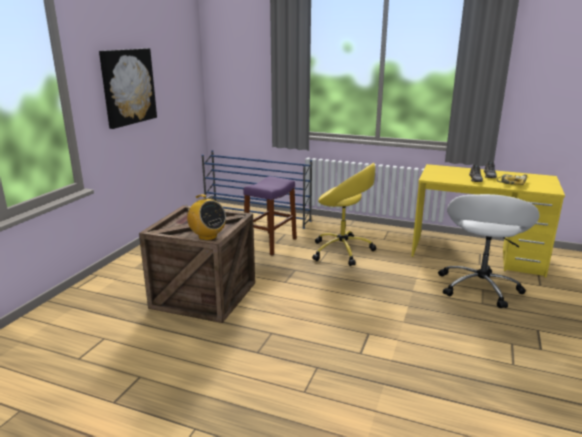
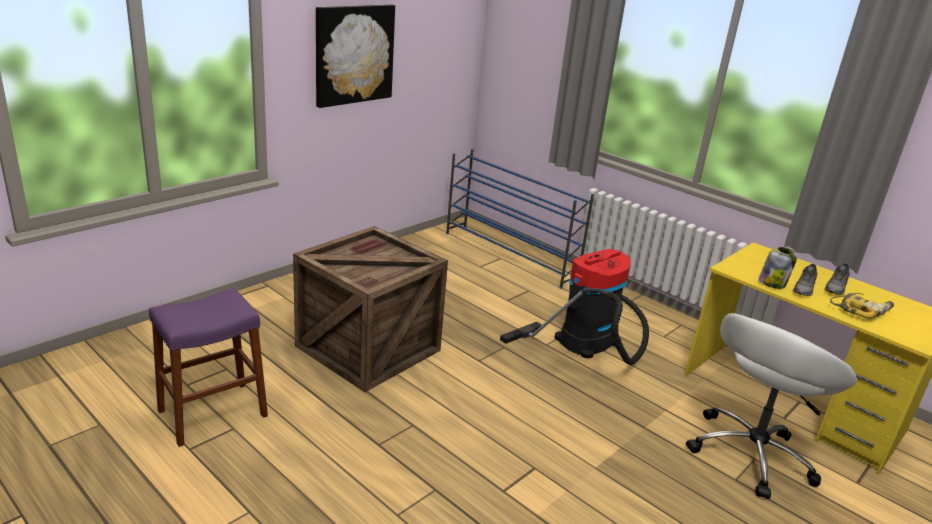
camera: 20 degrees right, 5 degrees up
radio [186,194,226,240] -> none
purple stool [243,176,297,256] -> purple stool moved to [149,288,268,447]
yellow office chair [312,163,376,266] -> vacuum cleaner [500,249,649,365]
none -> jar [759,247,797,289]

